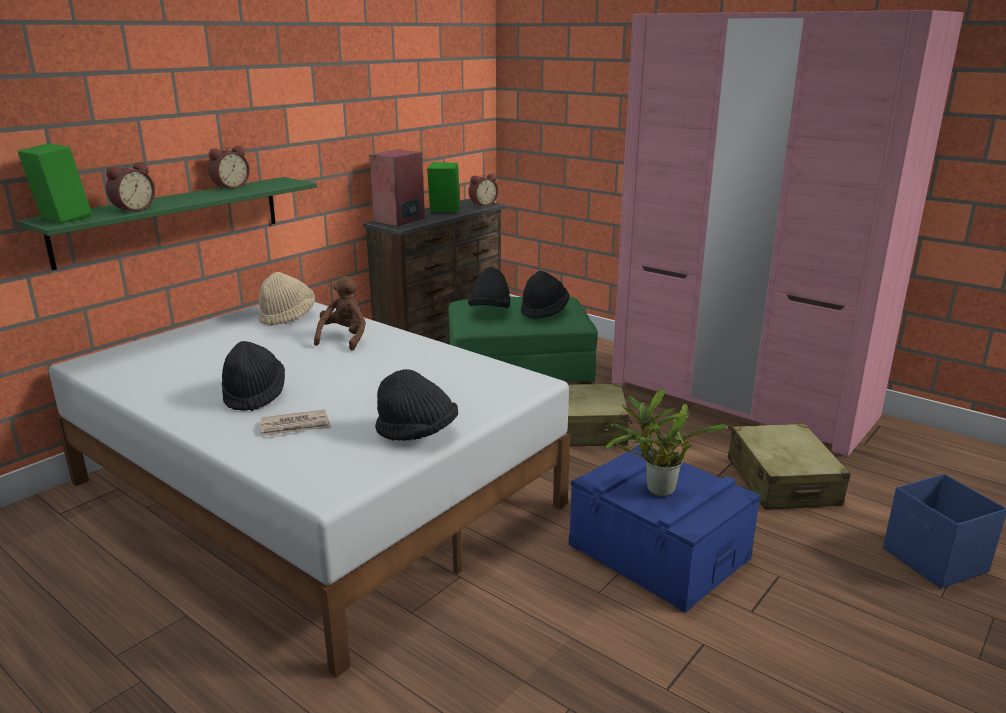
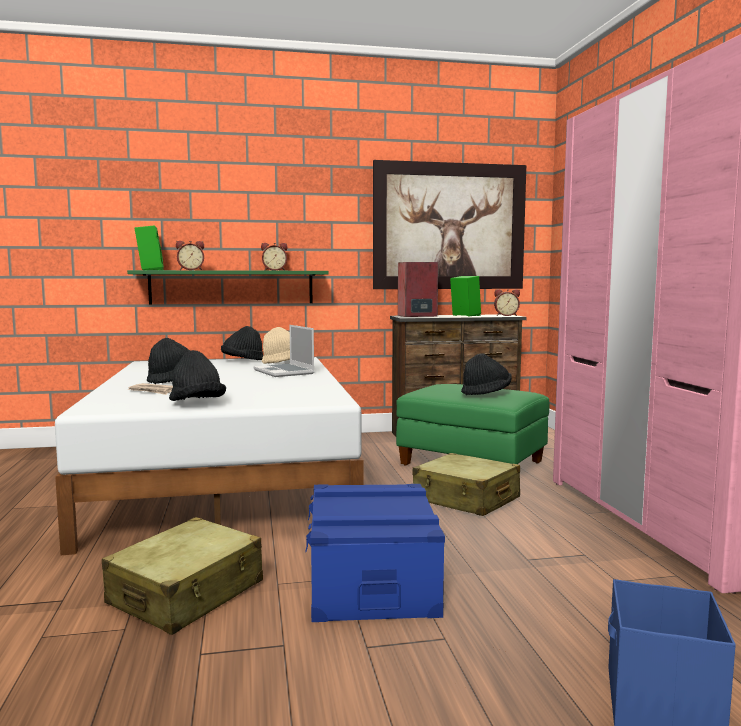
camera: 40 degrees right, 15 degrees down
brown plush toy [314,276,366,351] -> laptop [254,325,315,377]
black hat [468,267,510,308] -> black hat moved to [221,326,263,360]
potted plant [605,388,728,497] -> none
beige suitcase [728,423,851,510] -> beige suitcase moved to [102,517,263,635]
none -> picture [373,160,526,289]

